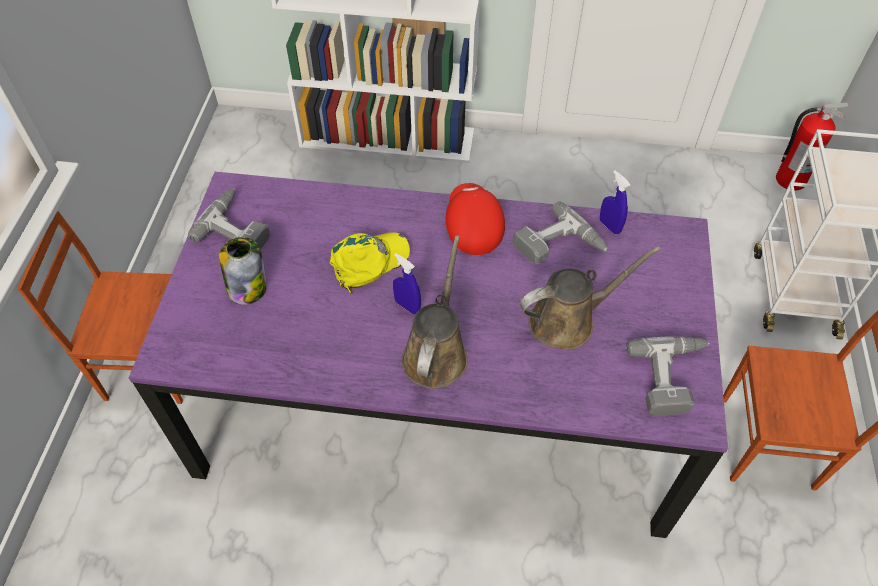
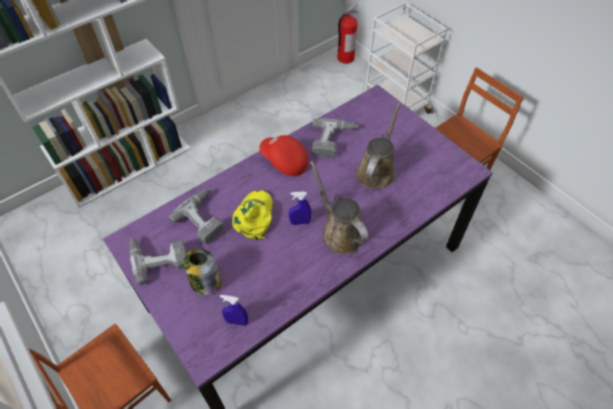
camera: 45 degrees left, 0 degrees up
blue spray bottle [600,170,630,234] -> blue spray bottle moved to [220,295,248,326]
power drill [627,336,710,416] -> power drill moved to [169,188,224,244]

